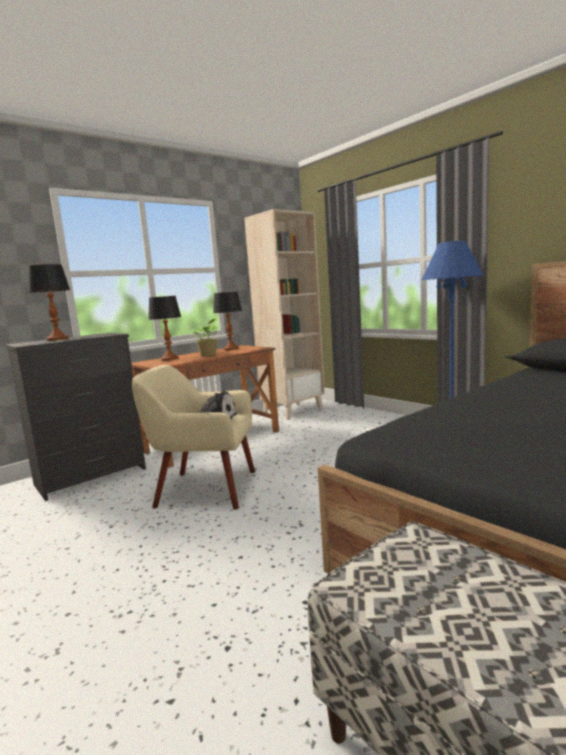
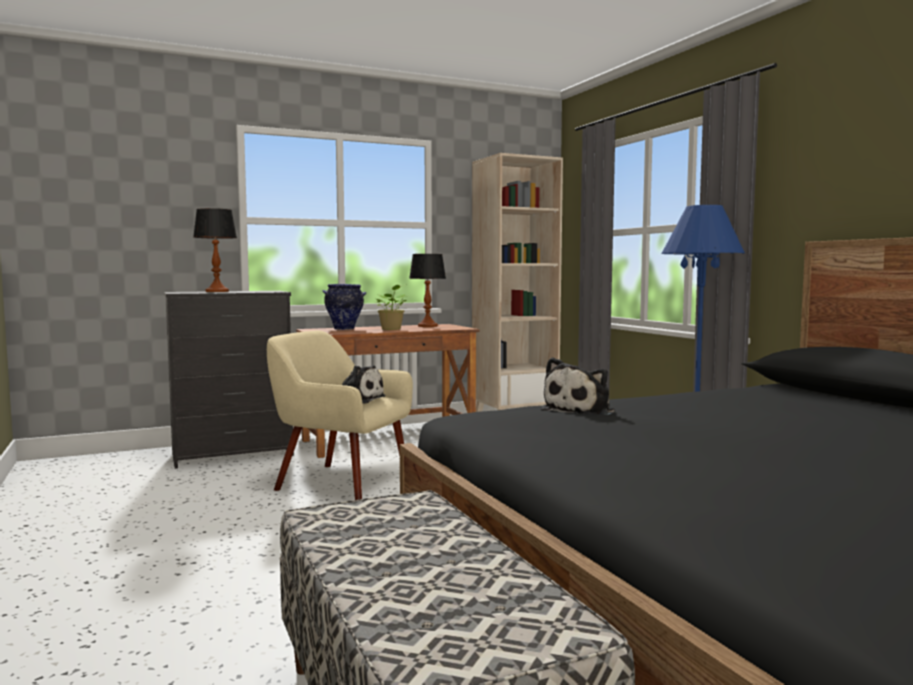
camera: 15 degrees right, 5 degrees down
table lamp [148,296,181,361] -> vase [323,284,366,330]
none -> plush toy [541,358,615,415]

